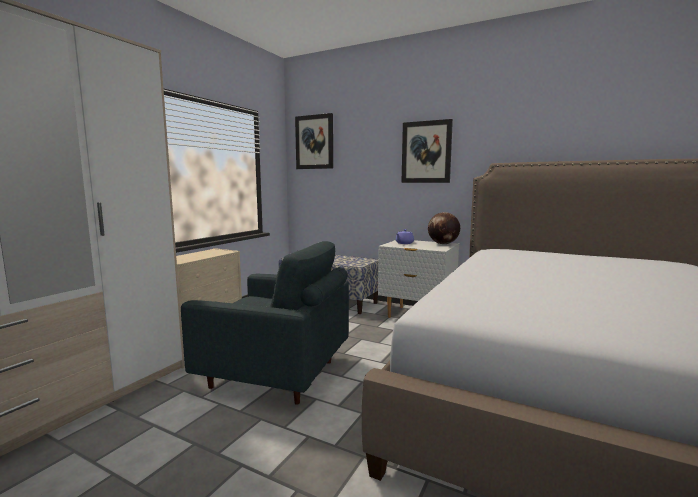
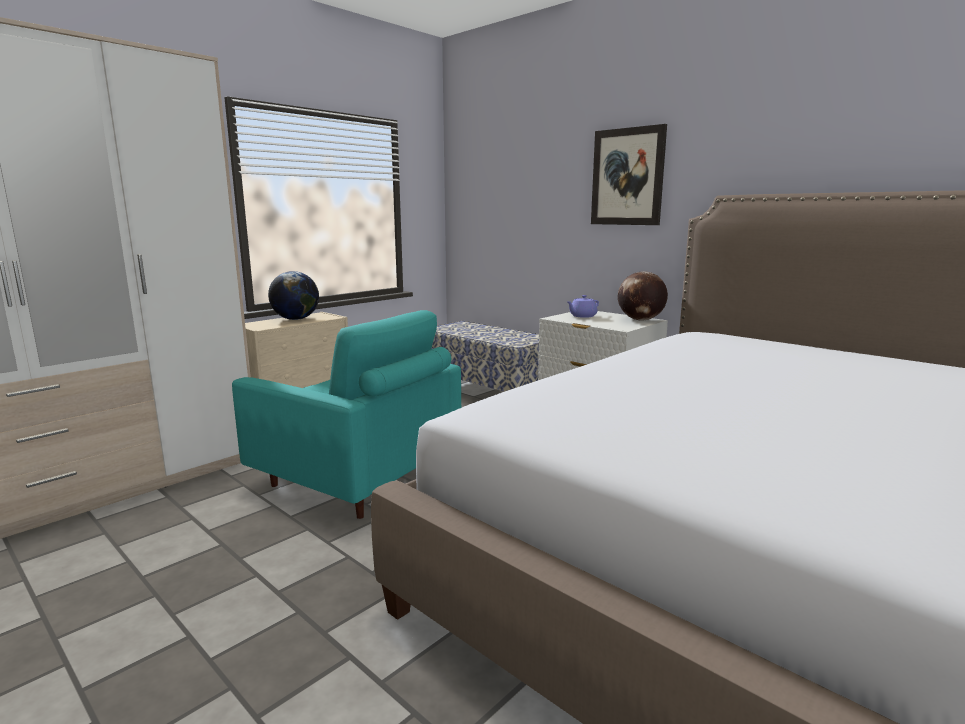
camera: 15 degrees right, 5 degrees up
grey armchair [181,241,349,405] -> turquoise armchair [232,310,461,519]
picture [295,113,333,169] -> none
none -> globe [268,271,319,320]

